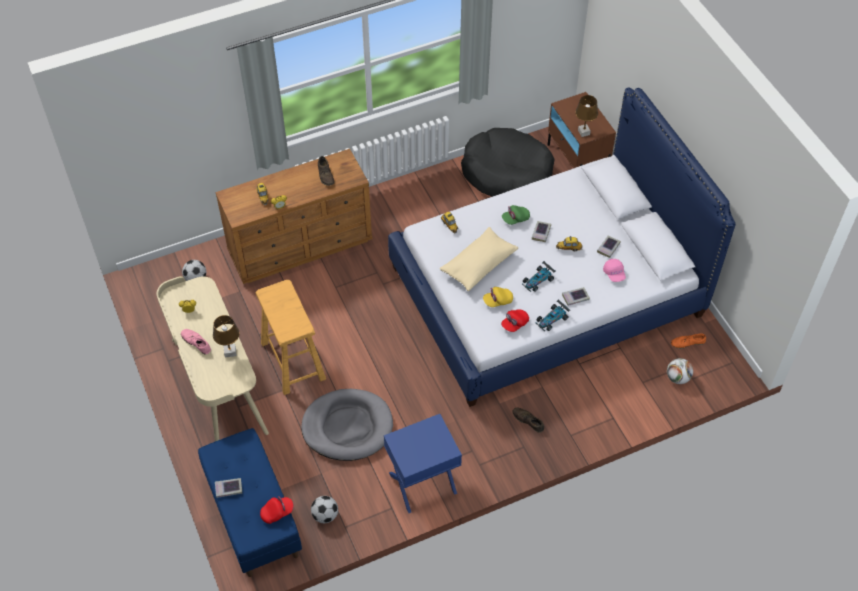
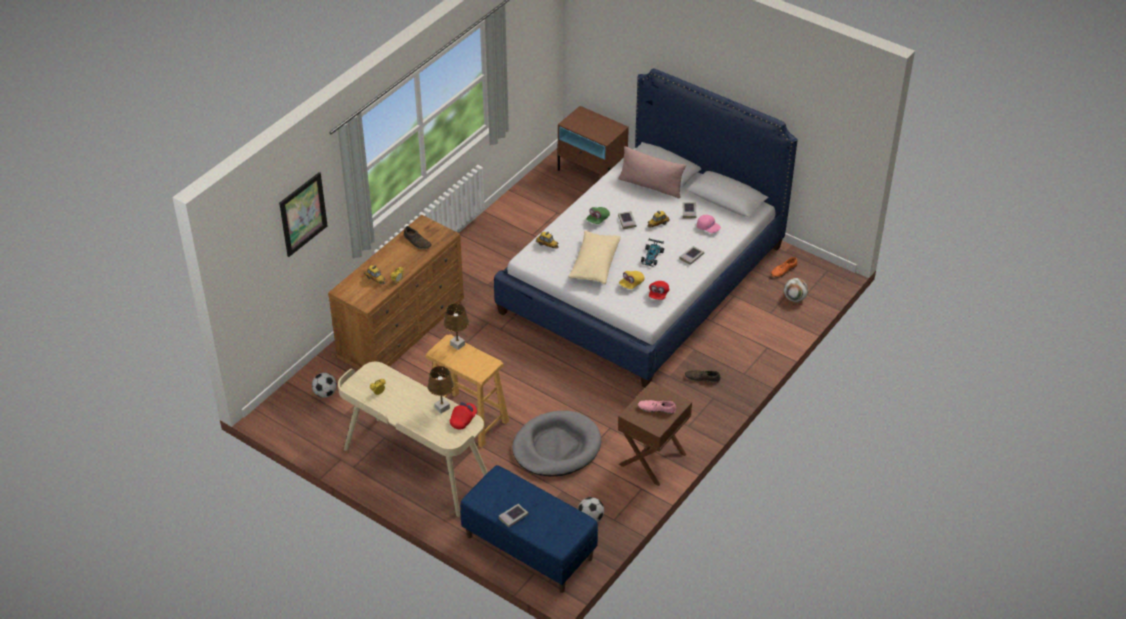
camera: 30 degrees left, 10 degrees down
pink shoe [181,329,211,354] -> pink shoe moved to [638,400,676,414]
red cap [260,496,294,524] -> red cap moved to [450,401,477,430]
blue nightstand [384,414,462,513] -> brown nightstand [618,381,692,486]
black dog bed [461,128,555,197] -> none
toy car [536,299,571,331] -> none
brown table lamp [575,95,598,137] -> brown table lamp moved to [444,303,469,350]
none -> picture [279,172,328,257]
none -> pink pillow [618,146,686,199]

